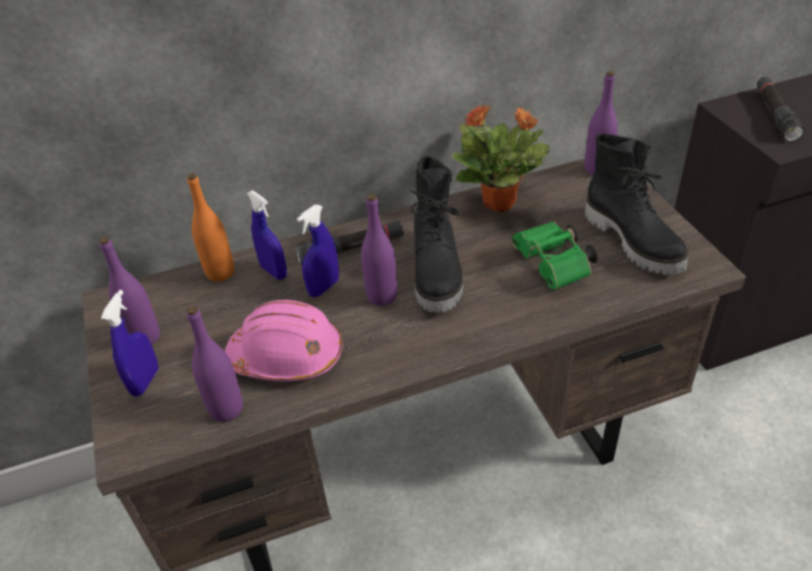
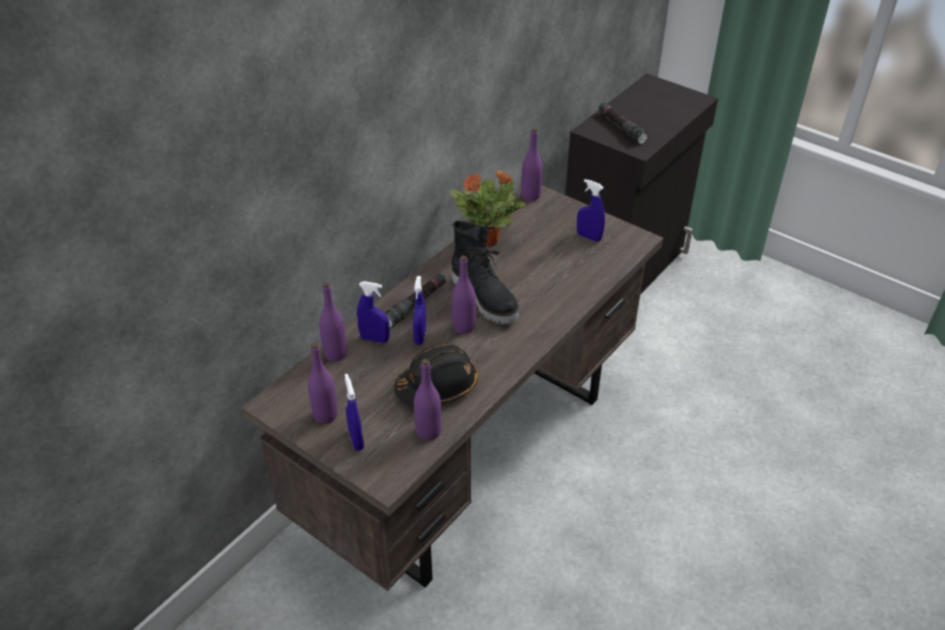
camera: 35 degrees left, 0 degrees up
orange bottle [187,173,234,282] -> purple bottle [319,282,347,362]
pink hard hat [225,300,343,381] -> black hard hat [395,343,478,407]
green binoculars [511,221,598,290] -> none
black boot [585,134,688,275] -> blue spray bottle [577,179,605,242]

